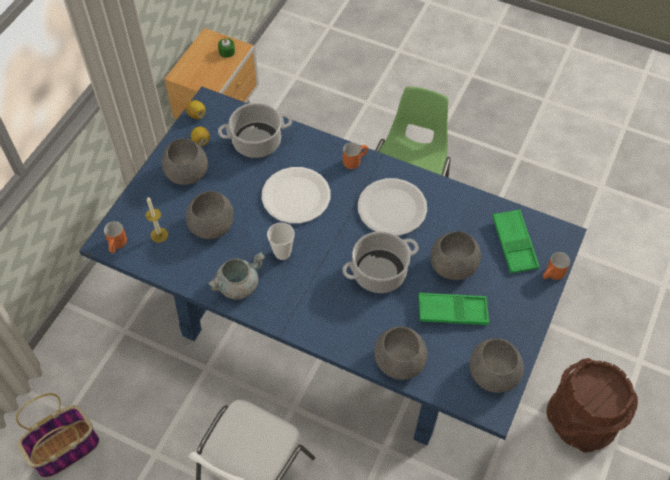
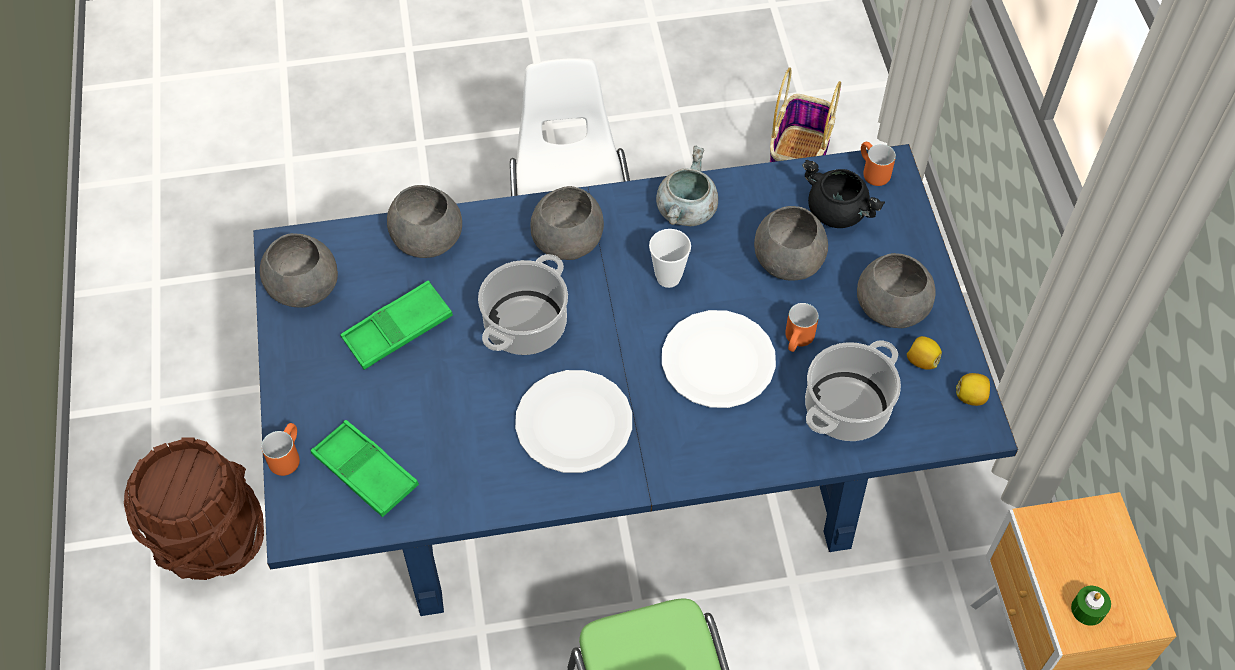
camera: 145 degrees right, 0 degrees up
candle [146,197,168,243] -> black cooking pot [802,160,885,228]
orange mug [343,142,368,169] -> orange mug moved to [785,303,819,352]
grey bowl [430,231,481,280] -> grey bowl moved to [530,186,604,260]

